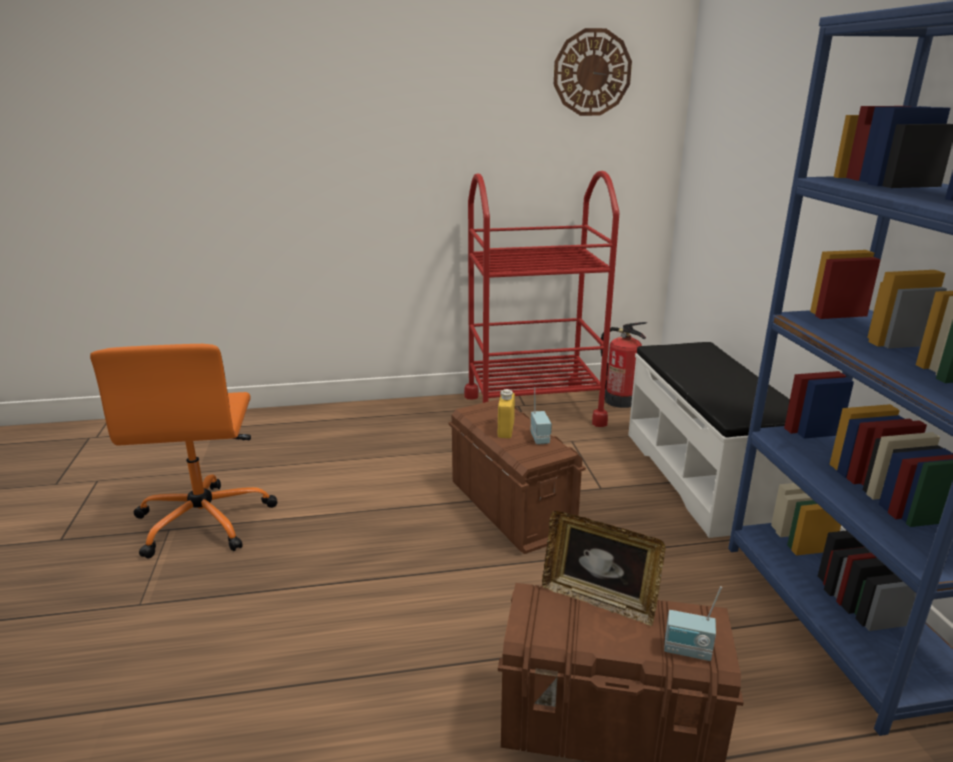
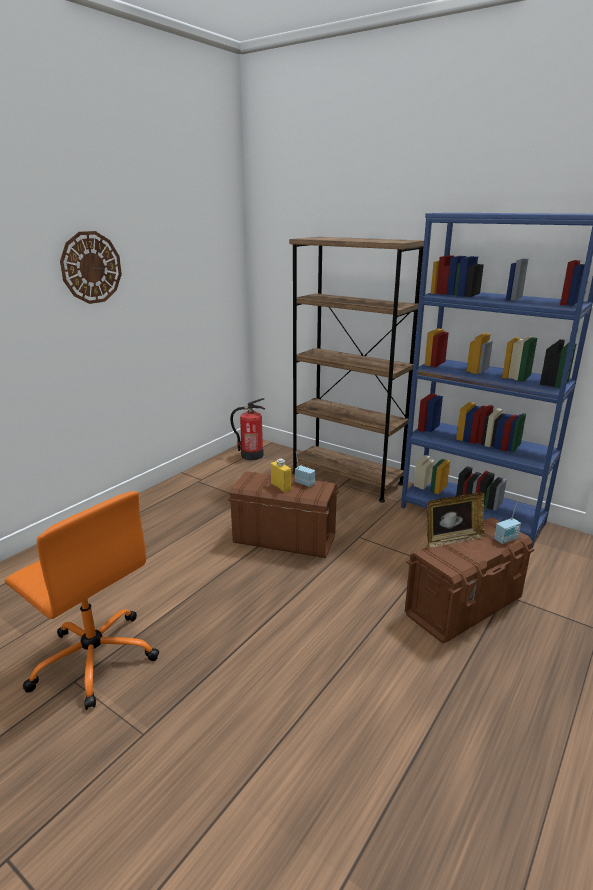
camera: 45 degrees left, 0 degrees up
red cart [464,171,619,427] -> none
wall clock [554,28,632,116] -> wall clock moved to [60,231,122,304]
white bench [628,342,794,538] -> brown bookcase [289,237,424,502]

